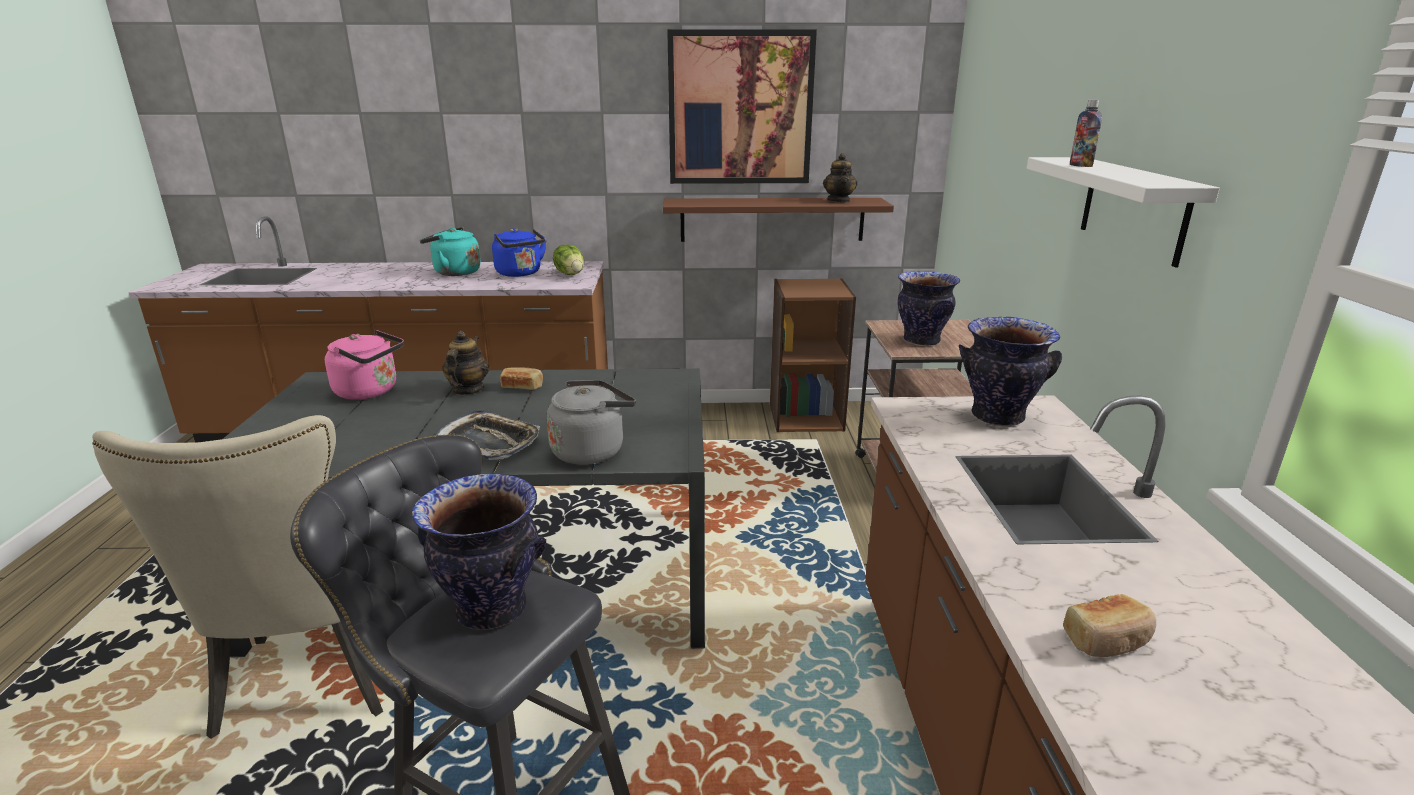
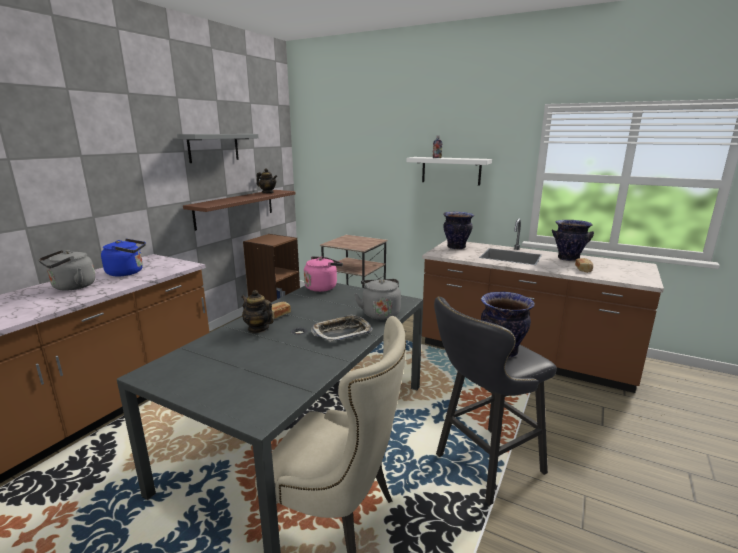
camera: 60 degrees left, 5 degrees down
pink kettle [325,330,404,400] -> pink kettle moved to [304,256,343,292]
turquoise kettle [420,227,481,276] -> grey kettle [38,250,95,291]
lettuce [553,244,584,275] -> none
picture [667,29,817,184] -> grey shelf [177,134,258,163]
vase [898,271,960,346] -> vase moved to [552,220,594,261]

